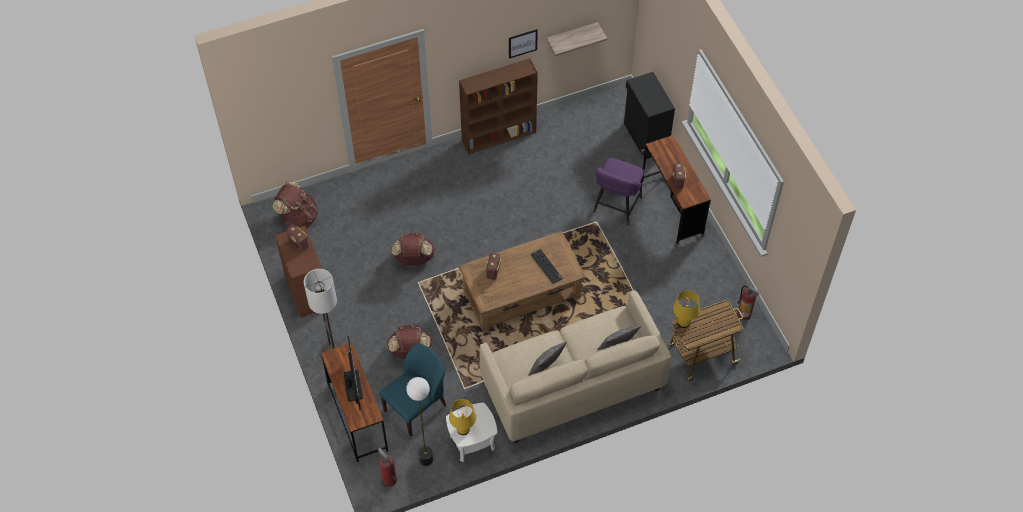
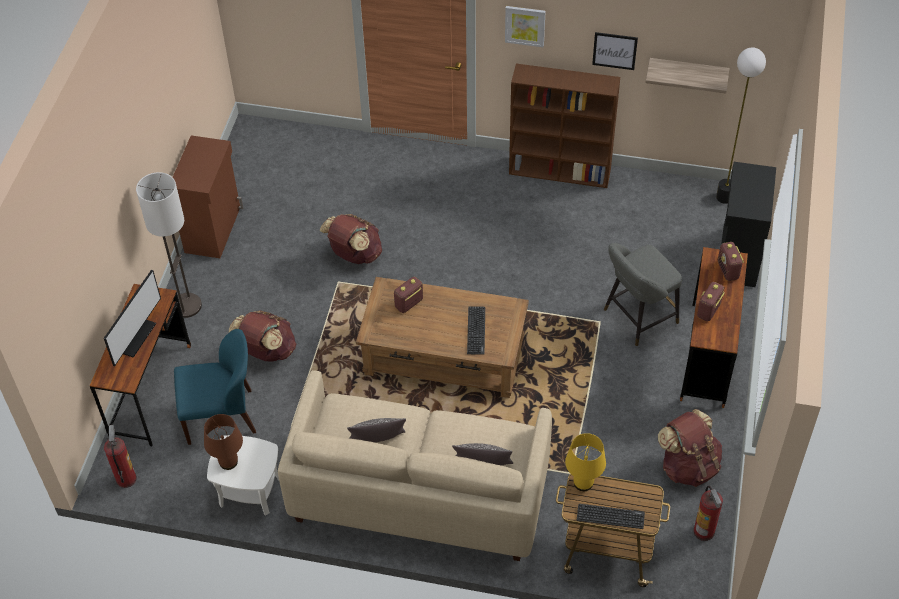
camera: 35 degrees right, 5 degrees down
brown backpack [273,182,318,228] -> brown backpack moved to [658,409,722,487]
radio [287,225,309,251] -> radio moved to [718,242,744,281]
floor lamp [406,377,433,466] -> floor lamp moved to [716,47,766,204]
yellow table lamp [449,399,476,435] -> brown table lamp [204,414,243,470]
purple stool [593,158,644,225] -> grey stool [604,243,682,346]
none -> picture [505,6,546,47]
none -> keyboard [577,504,645,529]

